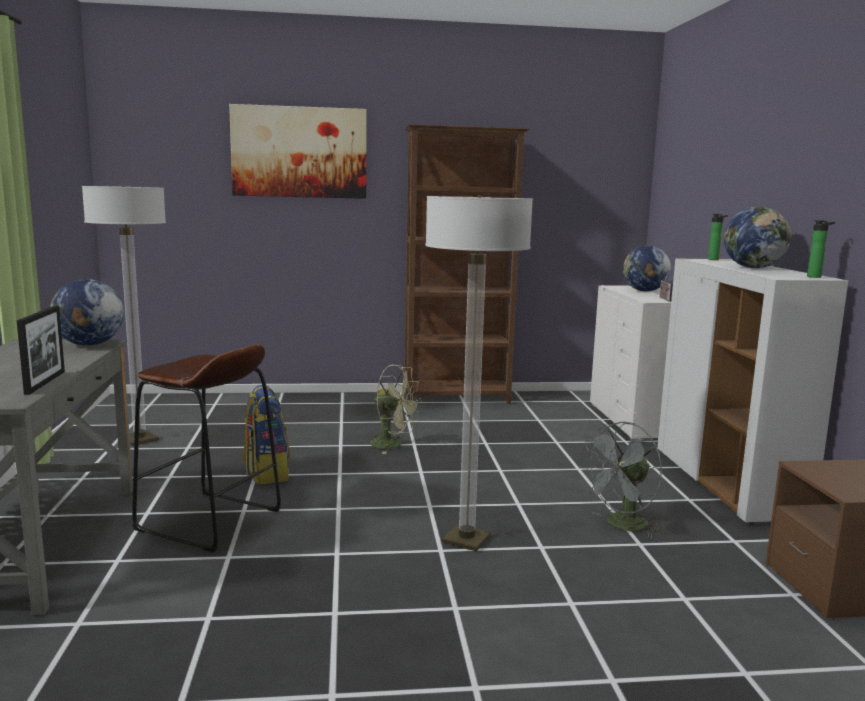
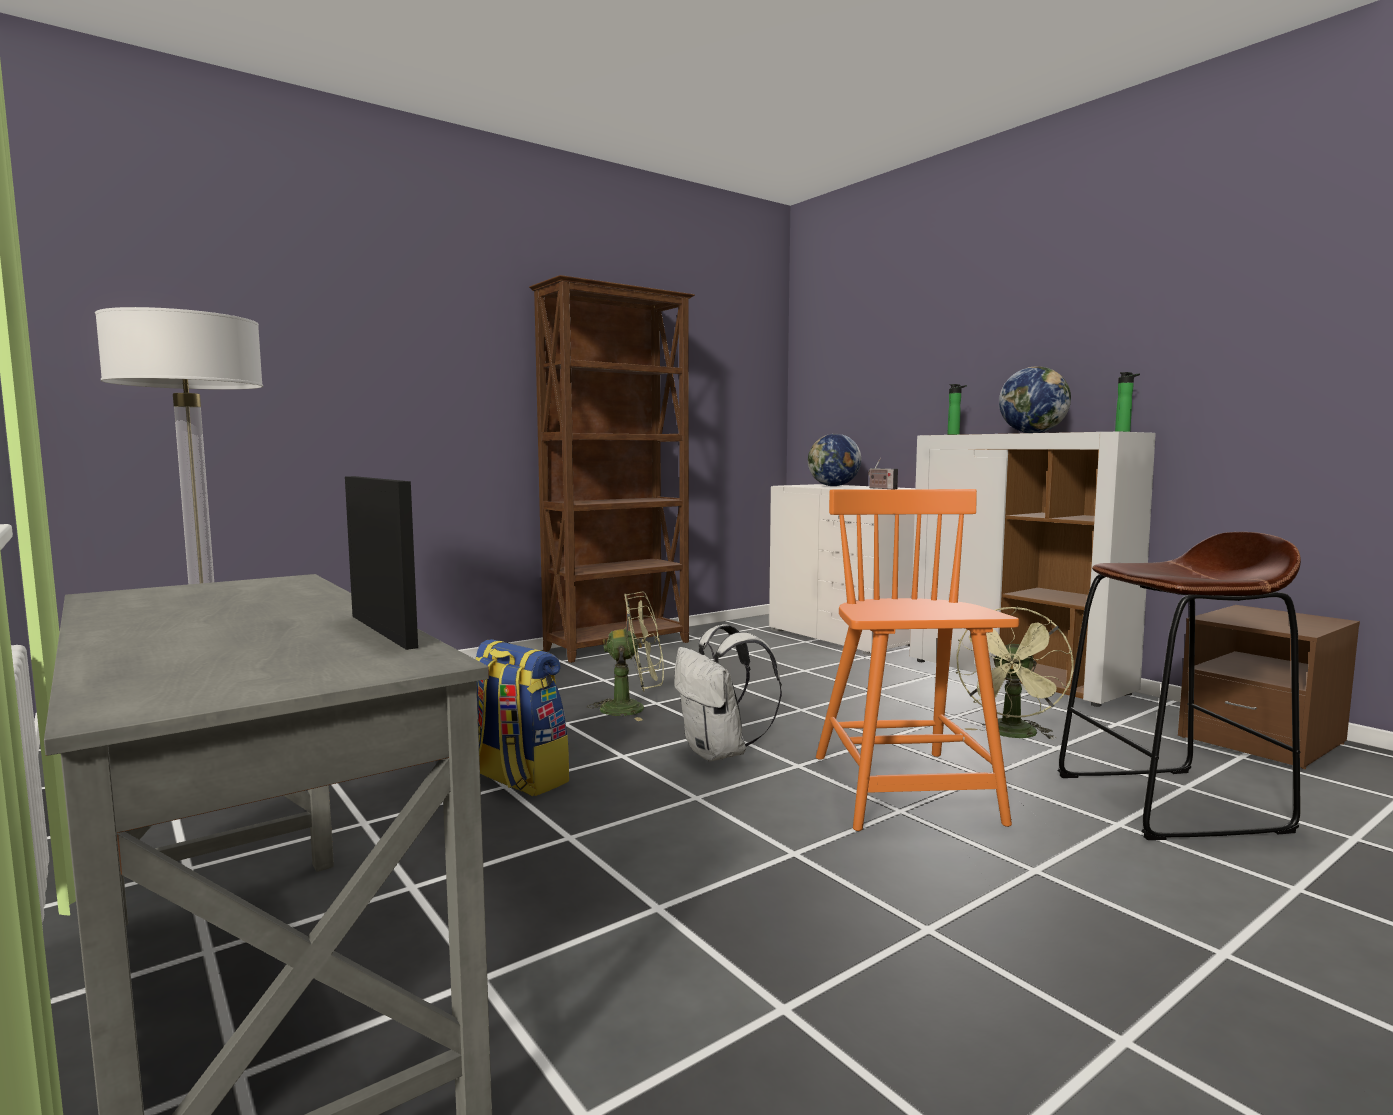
camera: 30 degrees left, 5 degrees down
globe [50,279,124,346] -> none
brown stool [132,344,281,552] -> brown stool moved to [1058,532,1301,840]
picture [229,104,367,199] -> none
floor lamp [425,195,533,551] -> orange chair [816,489,1019,831]
grey fan [580,422,662,538] -> green fan [956,607,1074,740]
none -> white backpack [674,624,782,762]

